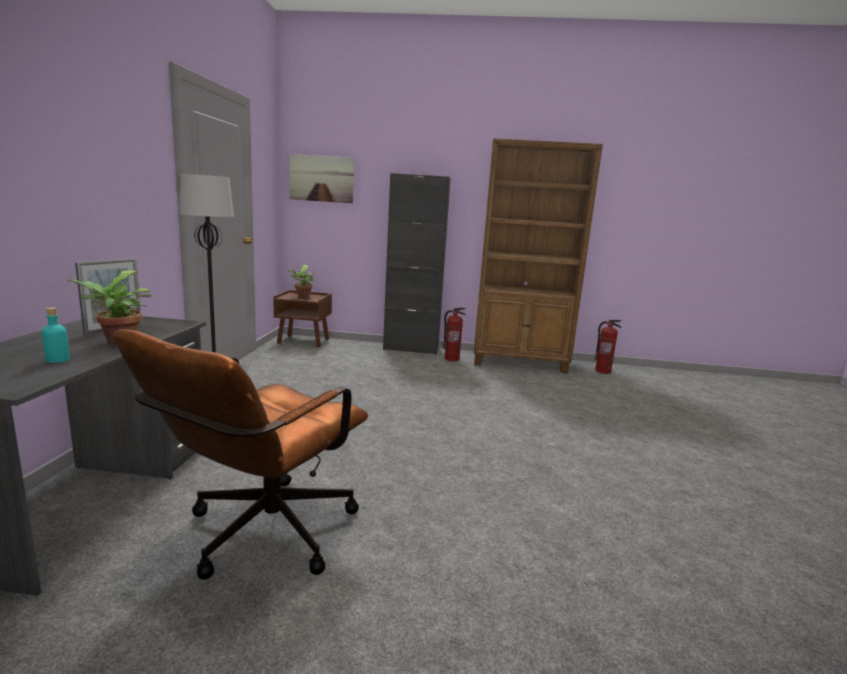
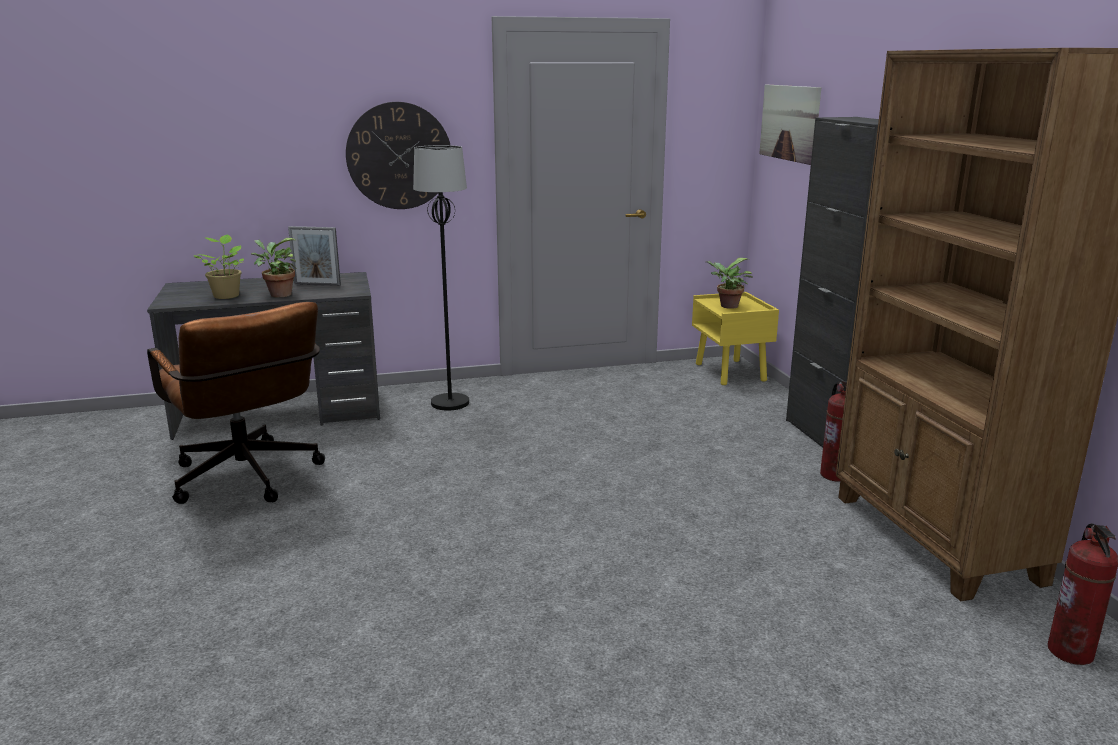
camera: 70 degrees right, 5 degrees up
turquoise bottle [42,307,70,363] -> potted plant [194,234,244,299]
brown office chair [114,329,368,580] -> brown office chair turned 135 degrees counterclockwise [147,302,325,504]
brown nightstand [273,290,332,347] -> yellow nightstand [692,292,779,385]
none -> wall clock [346,102,450,209]

